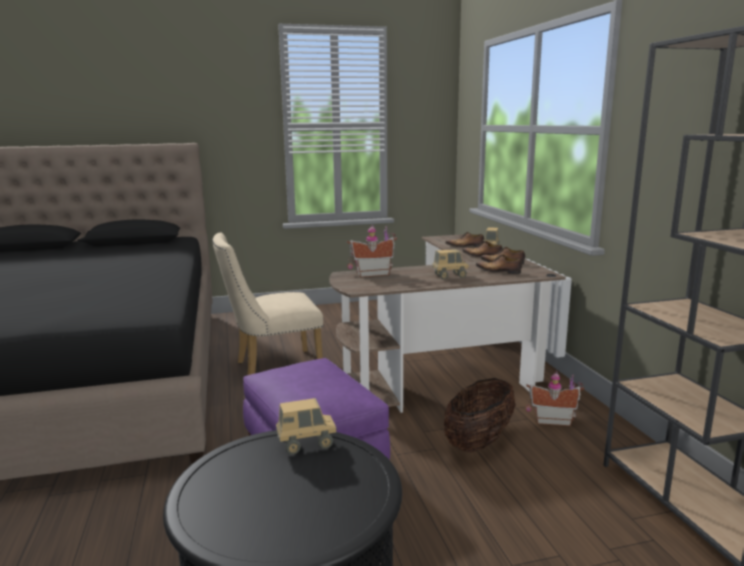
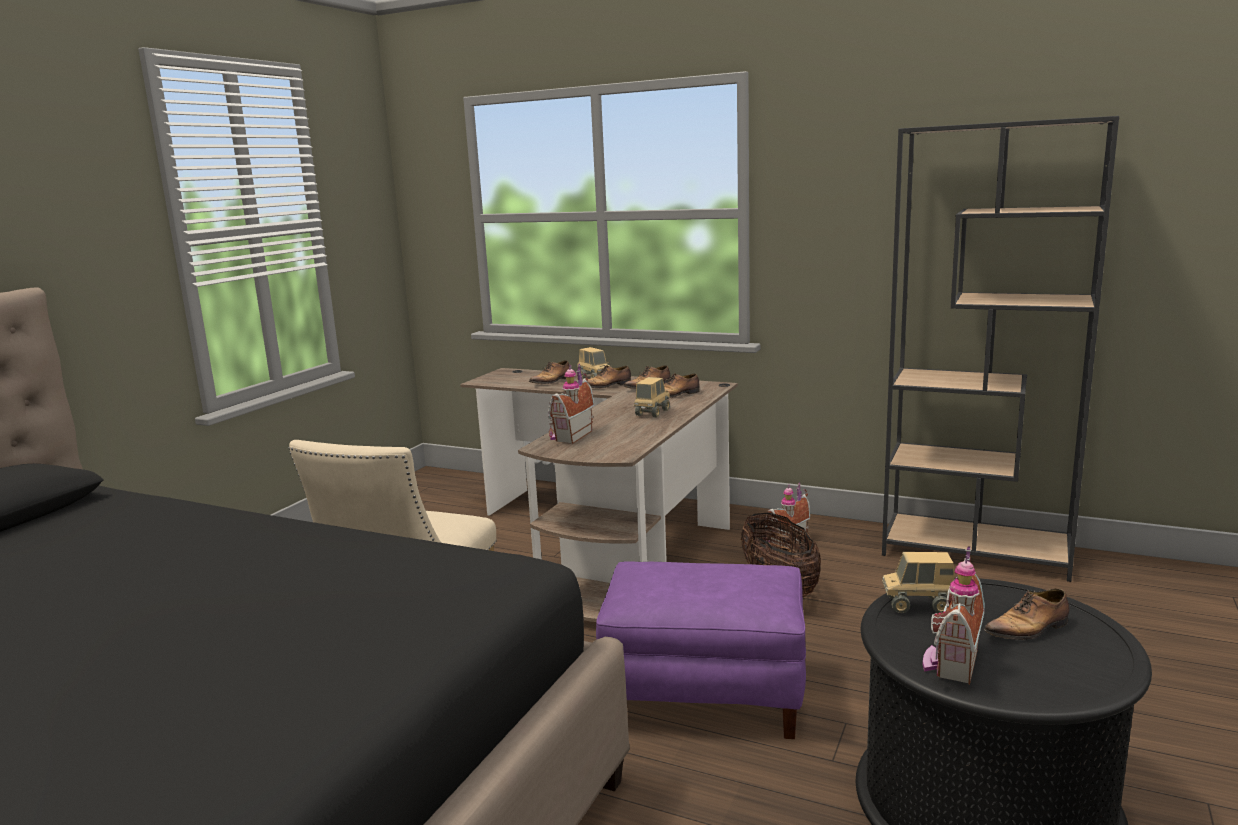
camera: 50 degrees left, 0 degrees up
toy truck [276,398,337,455] -> toy truck turned 105 degrees counterclockwise [882,552,955,613]
none -> toy house [922,546,985,685]
none -> shoe [984,589,1070,640]

